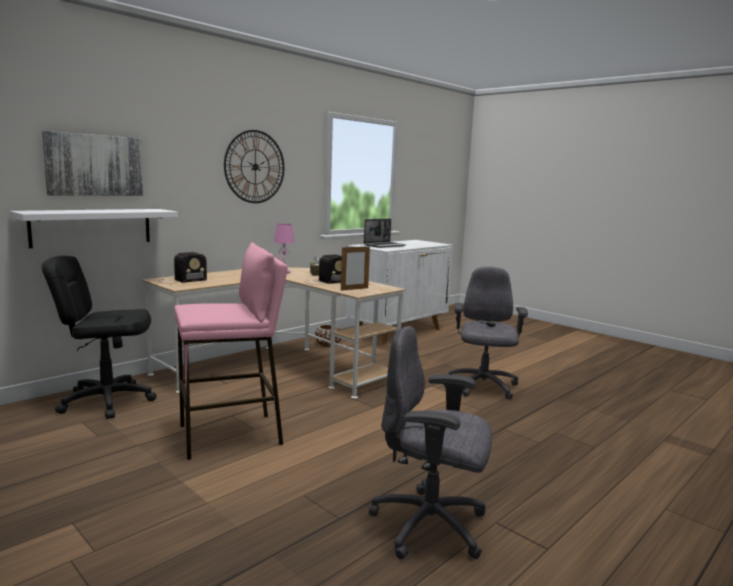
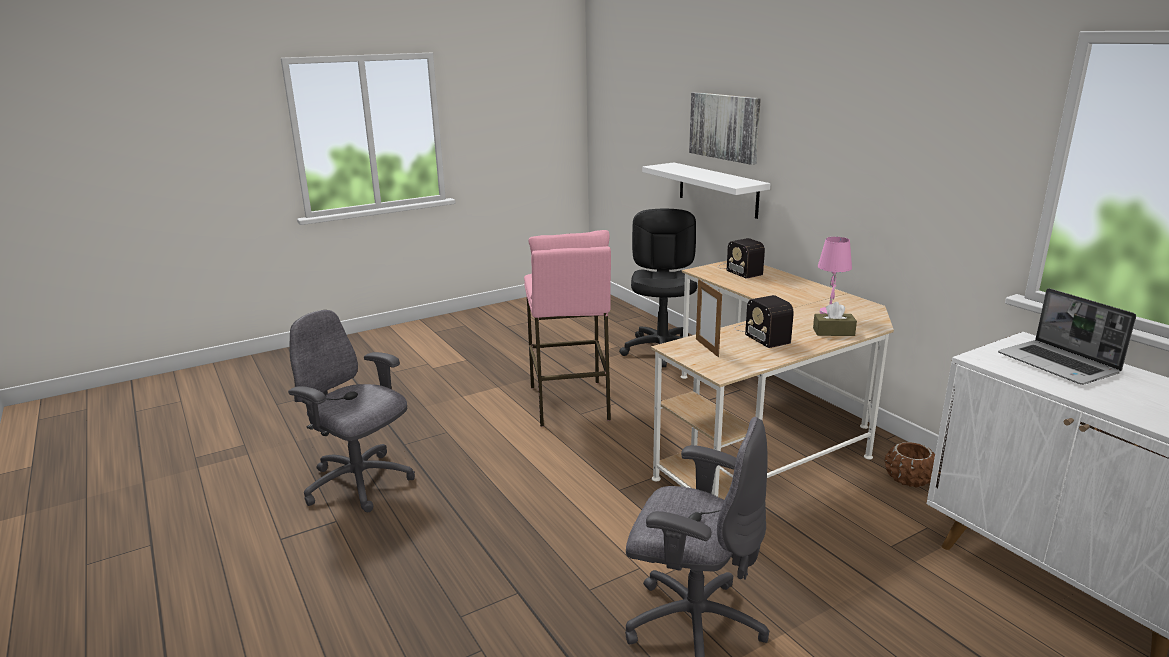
camera: 105 degrees right, 10 degrees up
wall clock [224,130,284,203] -> none
grey office chair [369,326,492,559] -> grey office chair turned 90 degrees counterclockwise [288,310,415,512]

